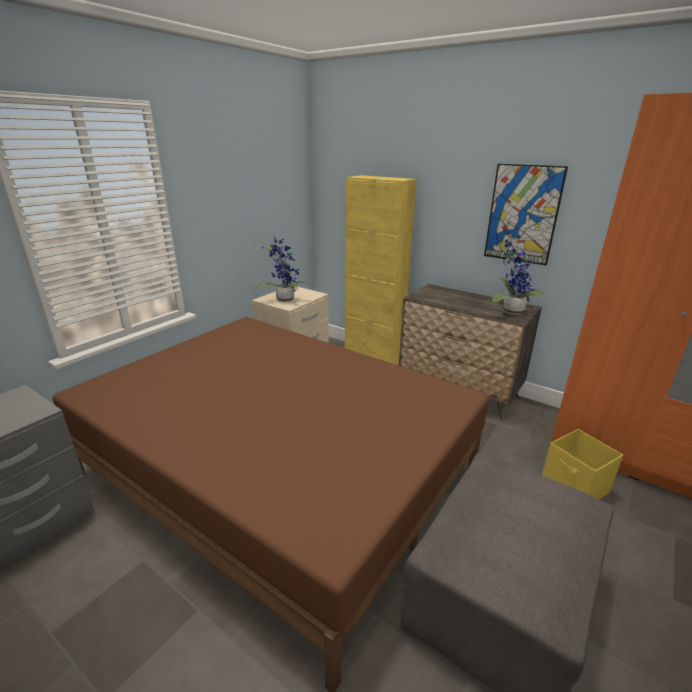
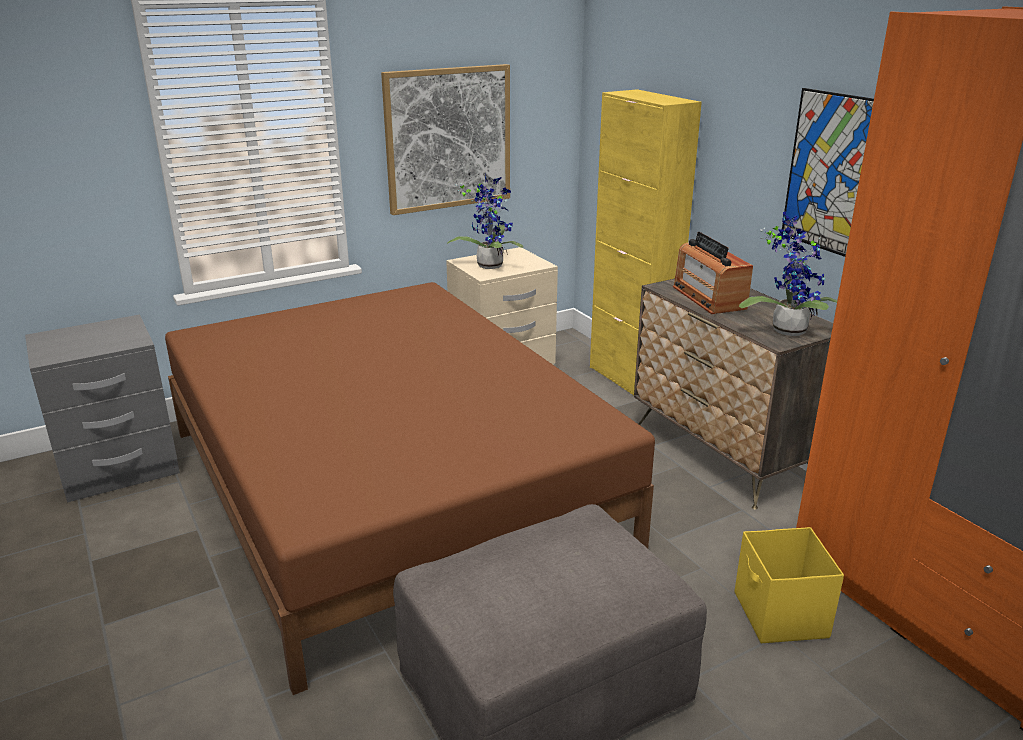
camera: 25 degrees right, 0 degrees up
none -> picture [381,64,510,215]
none -> radio [673,232,753,314]

